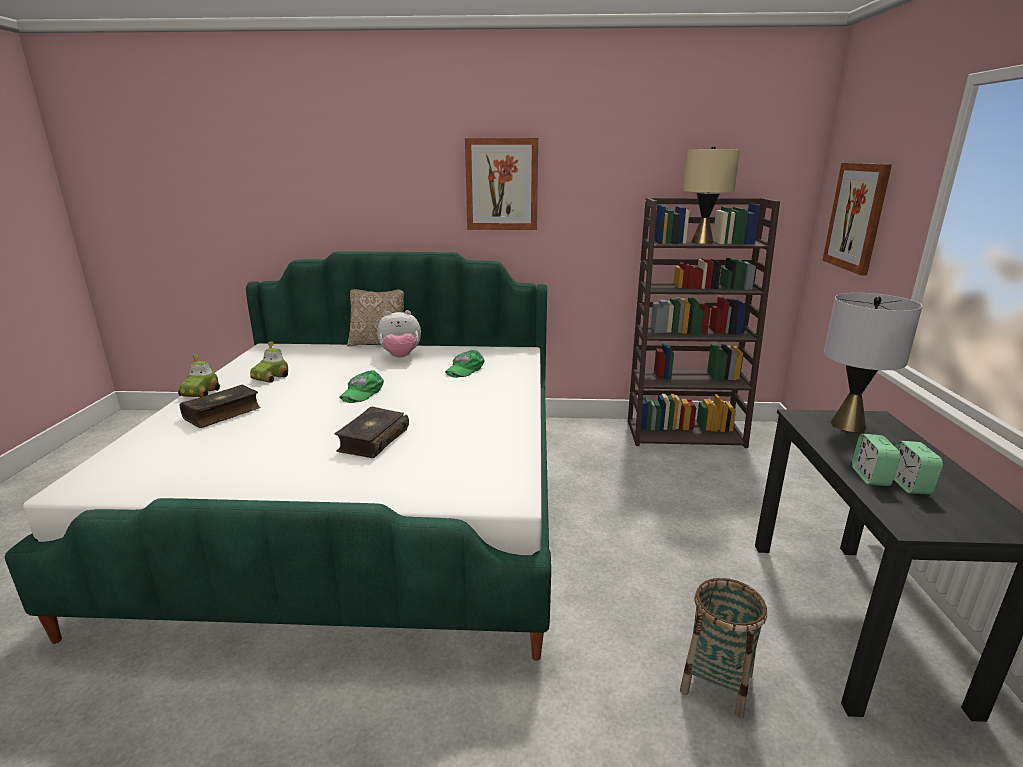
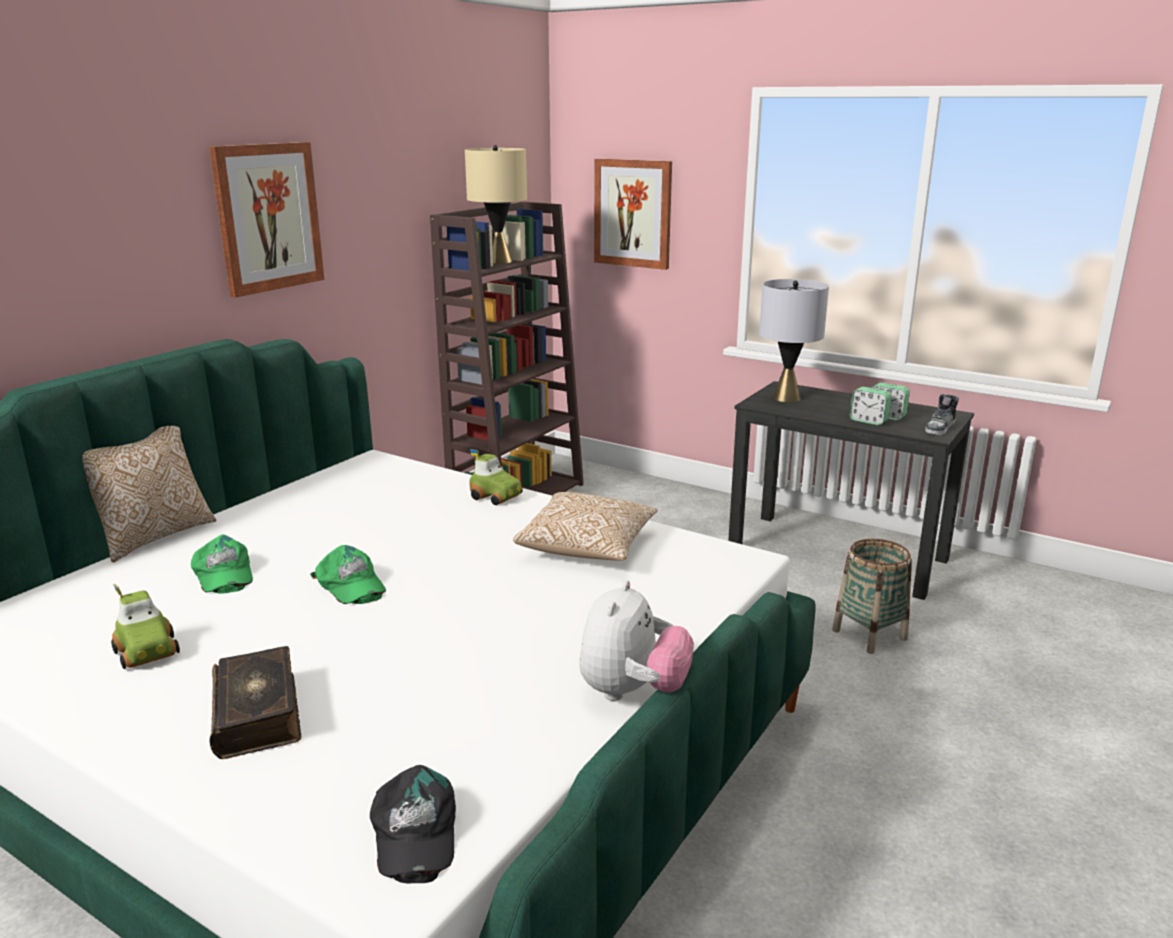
camera: 60 degrees left, 0 degrees up
toy car [178,354,220,397] -> toy car moved to [469,449,523,505]
book [335,407,409,458] -> none
plush toy [377,310,421,358] -> plush toy moved to [579,580,694,701]
green cap [445,350,485,378] -> green cap moved to [191,534,253,594]
none -> black cap [370,765,456,884]
none -> pillow [513,492,657,561]
none -> shoe [925,394,959,435]

